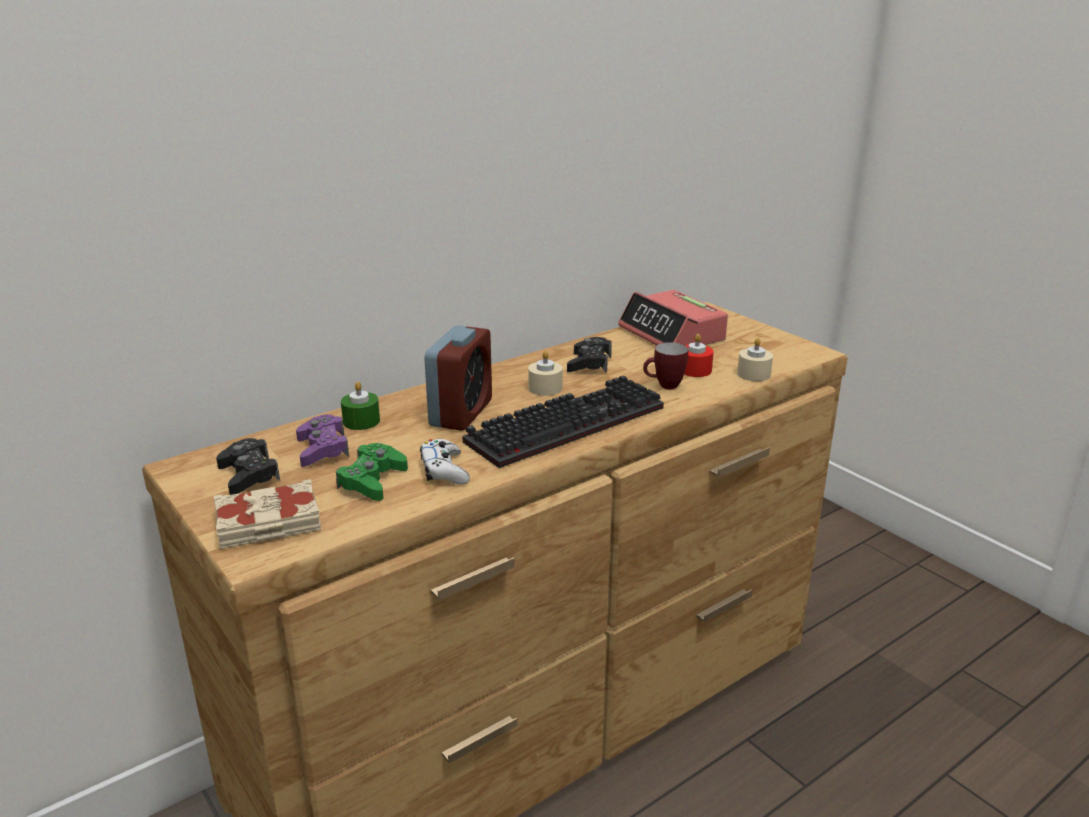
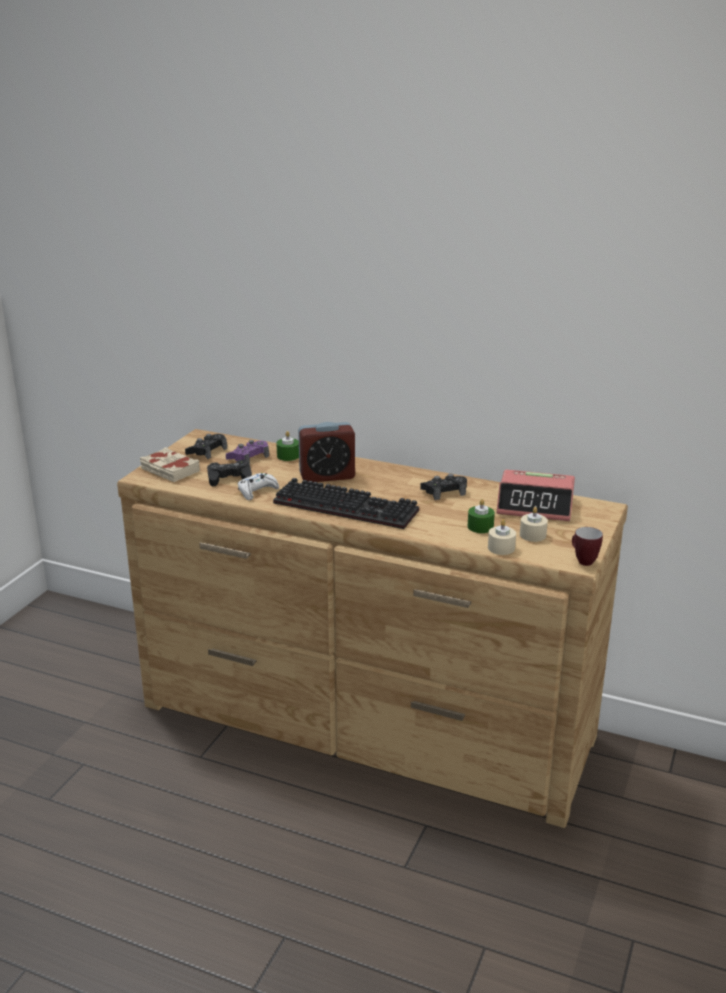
camera: 60 degrees right, 0 degrees up
green game controller [336,443,408,501] -> black game controller [207,460,252,486]
beige candle [528,351,563,396] -> beige candle moved to [520,507,548,542]
alarm clock [618,290,728,345] -> alarm clock turned 105 degrees counterclockwise [496,470,575,521]
mug [643,342,688,390] -> mug moved to [572,527,603,566]
red candle [684,334,714,377] -> green candle [468,499,495,533]

